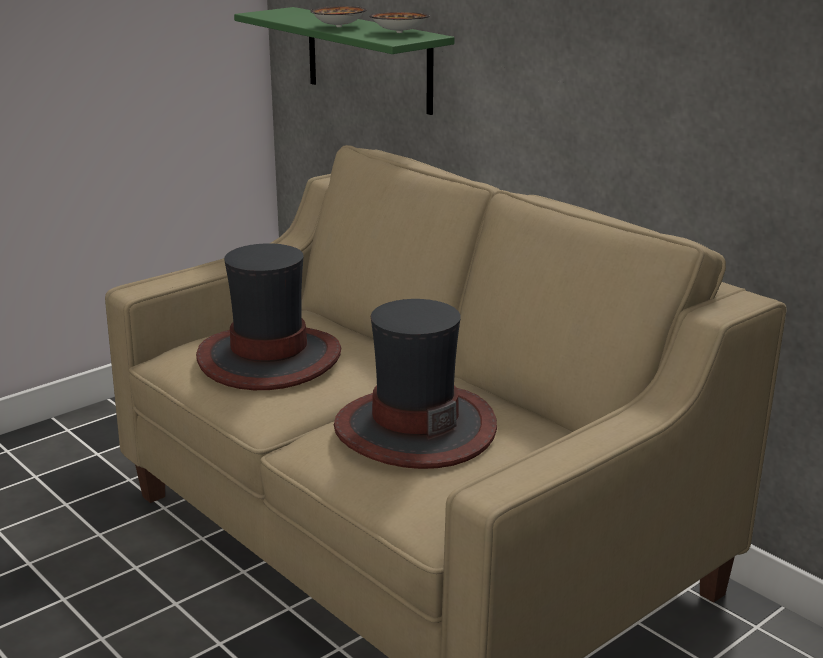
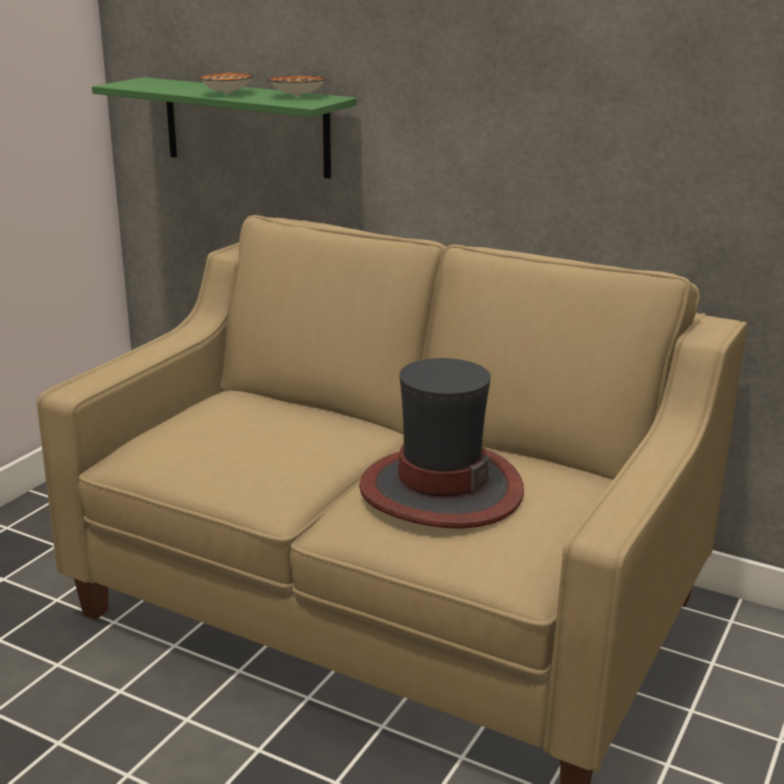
camera: 20 degrees left, 0 degrees up
hat [196,243,341,390] -> none

